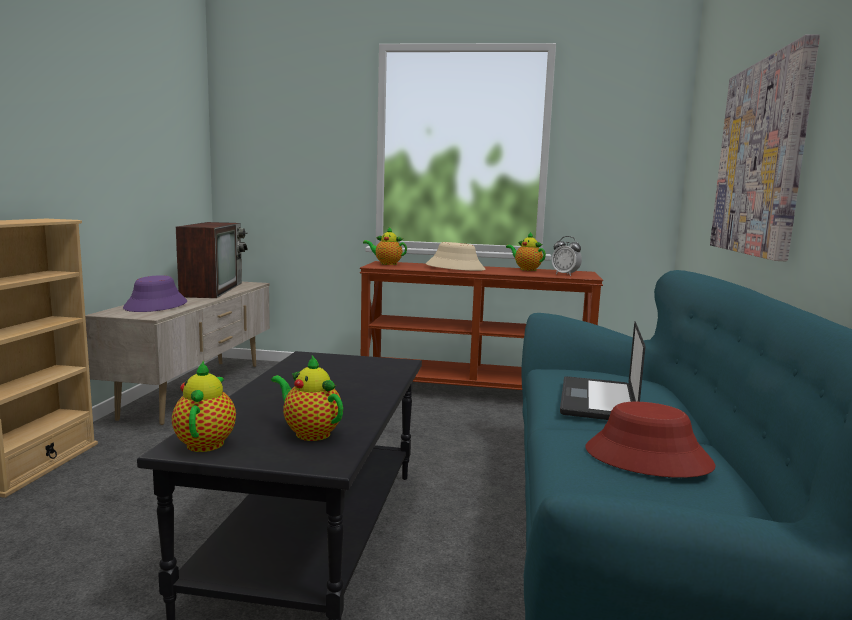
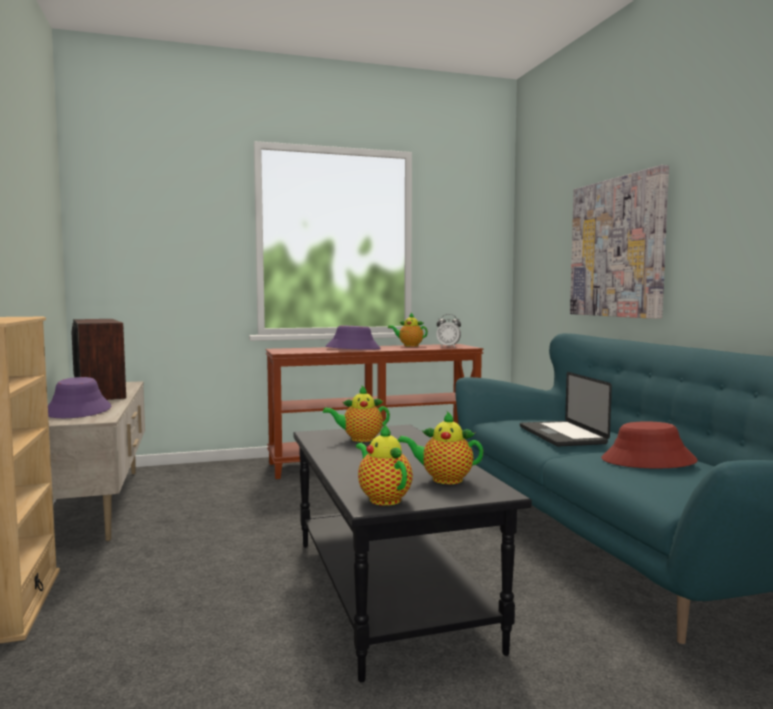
camera: 25 degrees left, 5 degrees down
teapot [363,227,407,265] -> teapot moved to [323,385,390,442]
beige hat [426,242,486,271] -> purple hat [326,326,381,350]

